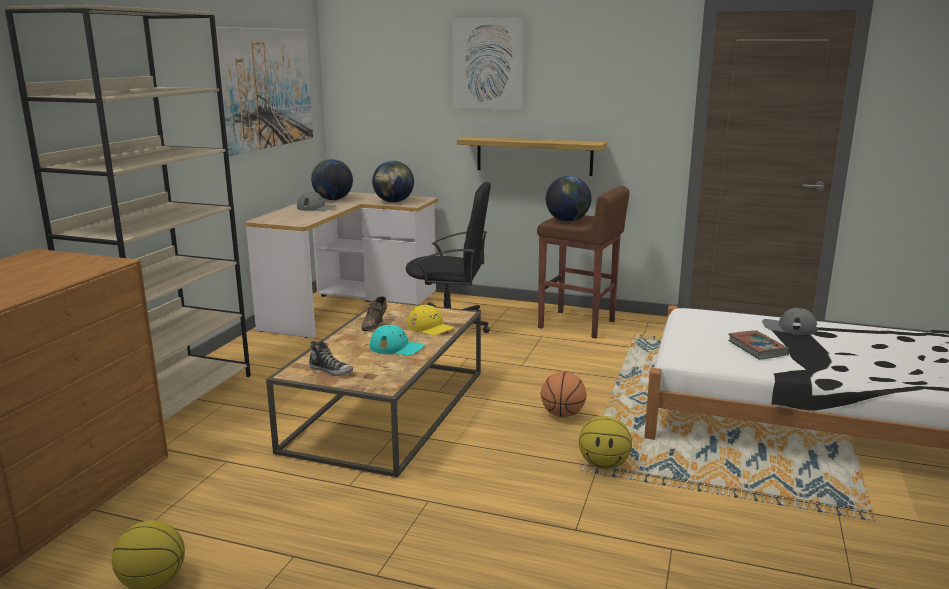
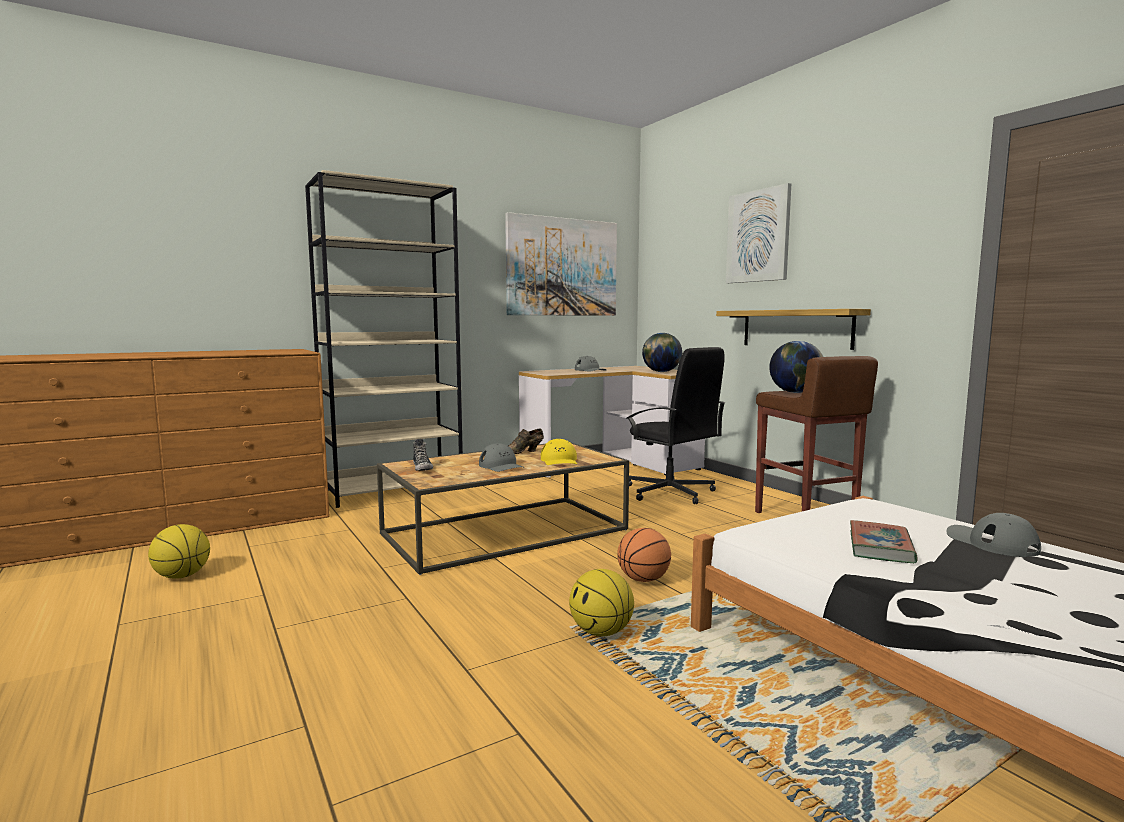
camera: 40 degrees right, 10 degrees down
globe [311,159,353,200] -> none
turquoise cap [370,325,424,355] -> grey cap [479,443,523,472]

